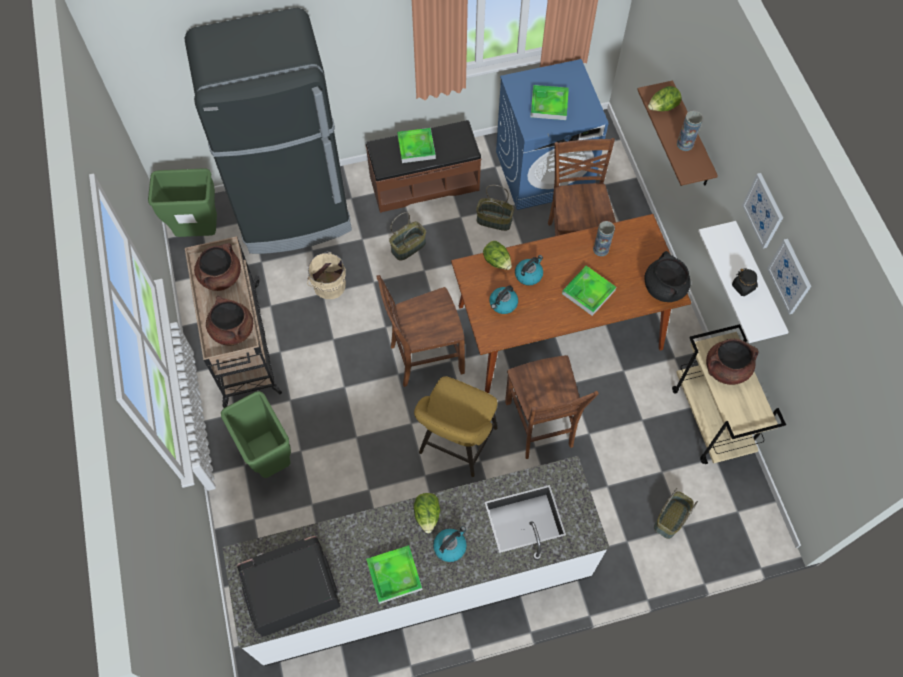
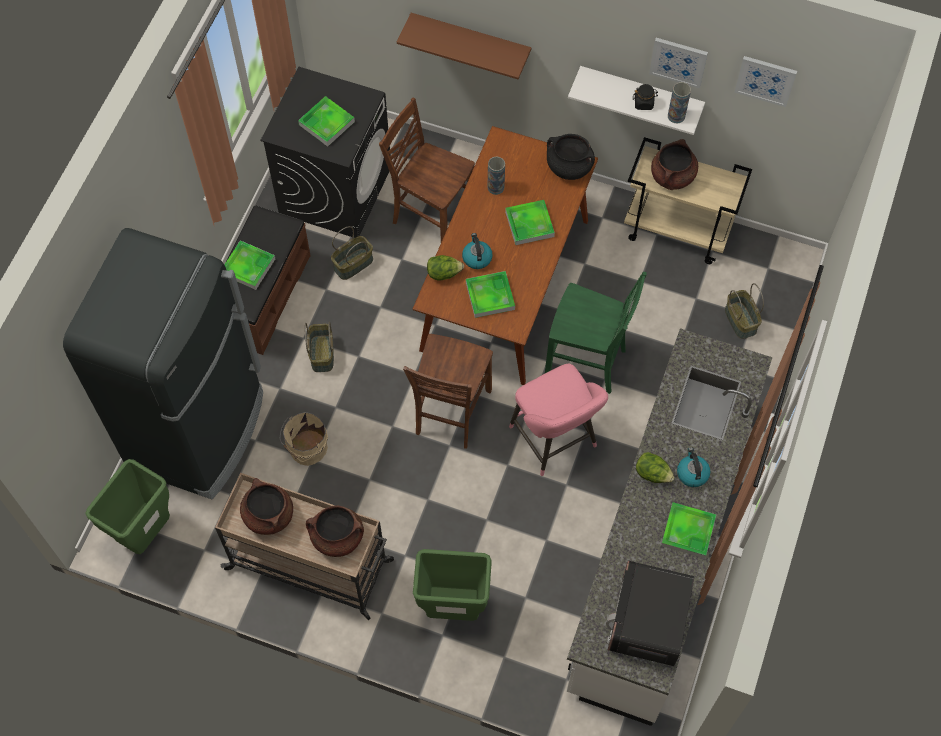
camera: 55 degrees left, 0 degrees up
yellow stool [414,376,498,477] -> pink stool [509,364,608,476]
kettle [490,285,518,314] -> tray [466,271,515,318]
blue washing machine [496,59,608,210] -> black washing machine [260,66,391,238]
brown chair [505,355,599,459] -> green chair [545,272,647,394]
lettuce [648,86,681,111] -> none
vase [677,111,703,151] -> vase moved to [668,82,691,123]
picture [742,173,783,249] -> picture moved to [734,56,797,107]

